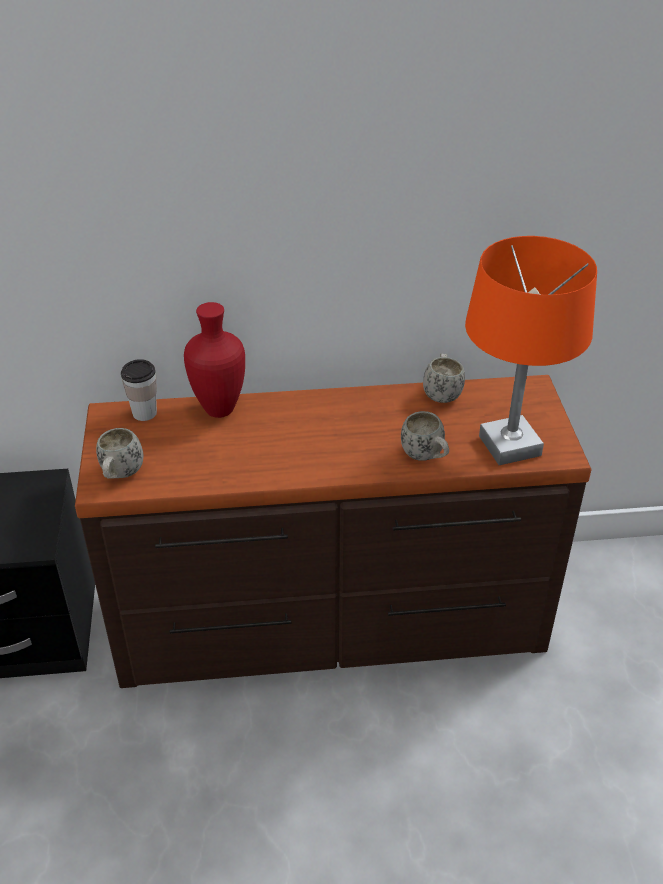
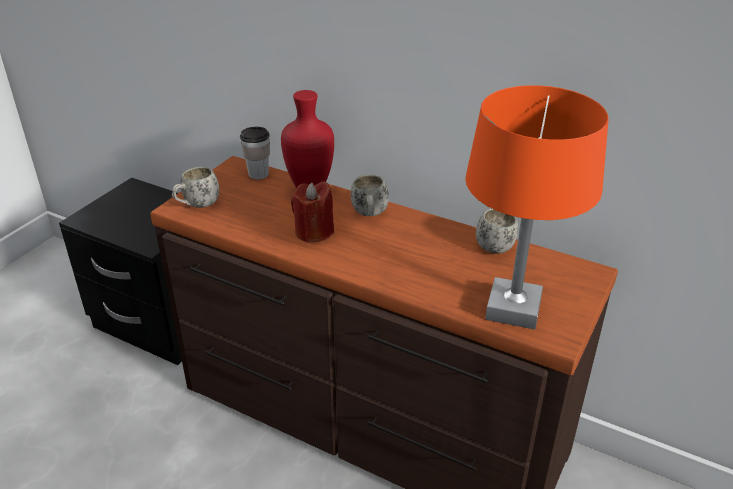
camera: 35 degrees right, 5 degrees down
white mug [401,411,449,461] -> white mug moved to [351,174,389,216]
none -> red candle [291,181,334,243]

